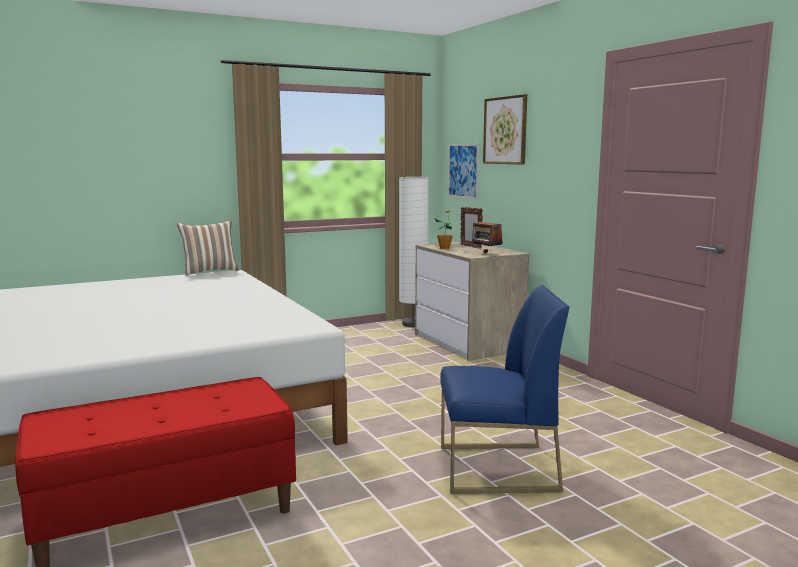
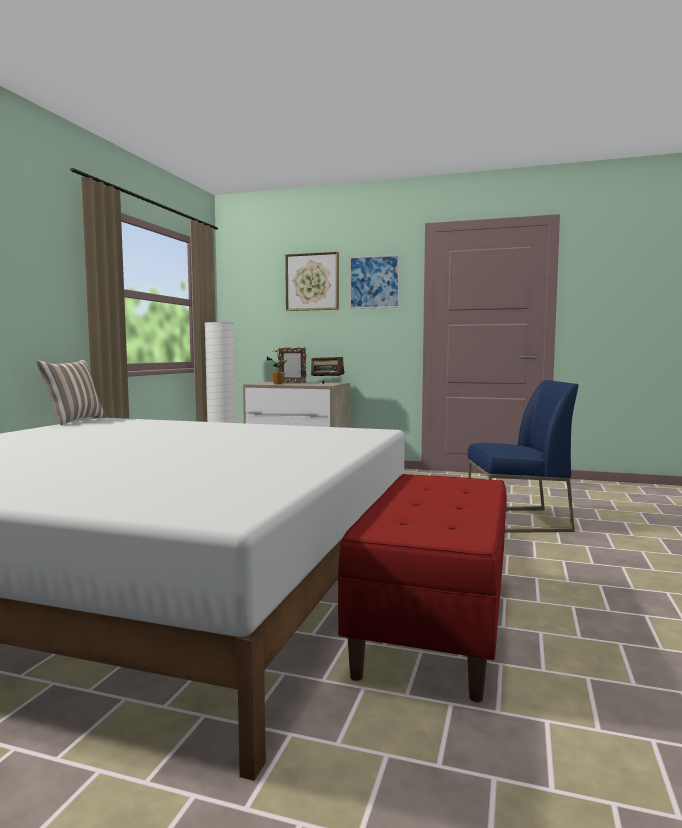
camera: 45 degrees left, 5 degrees down
blue chair [440,285,569,494] -> blue chair turned 45 degrees clockwise [468,380,579,533]
picture [448,144,479,199] -> picture moved to [349,254,400,309]

